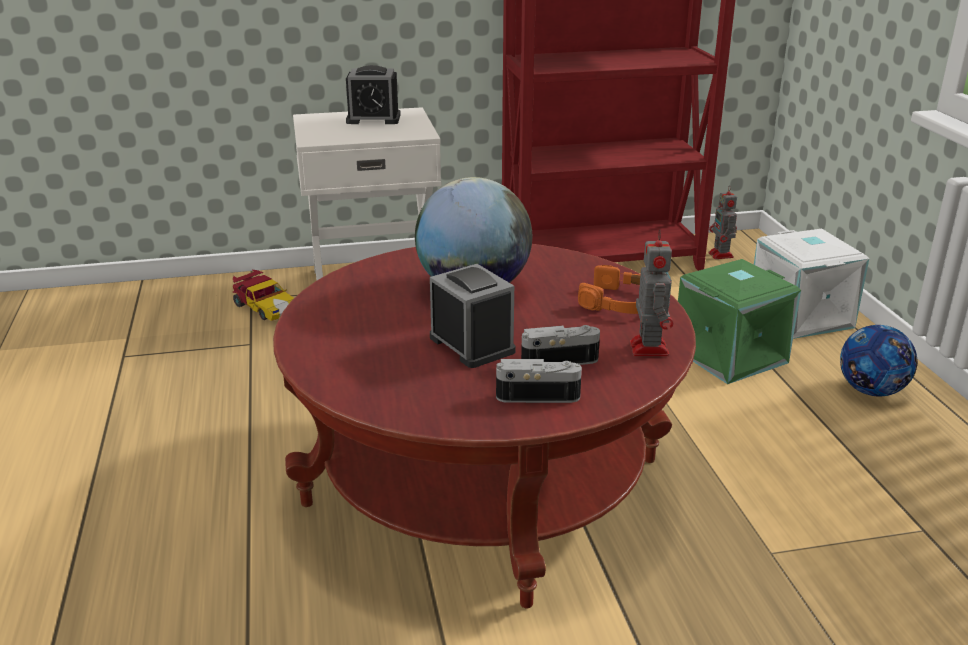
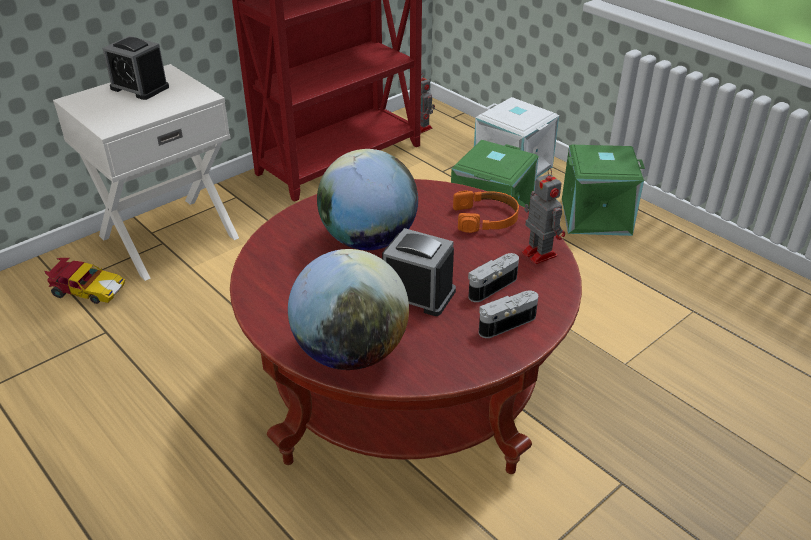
camera: 30 degrees left, 10 degrees up
alarm clock [346,65,401,124] -> alarm clock turned 60 degrees clockwise [102,36,169,100]
football [840,325,917,397] -> green storage box [562,145,645,236]
none -> globe [288,249,409,370]

